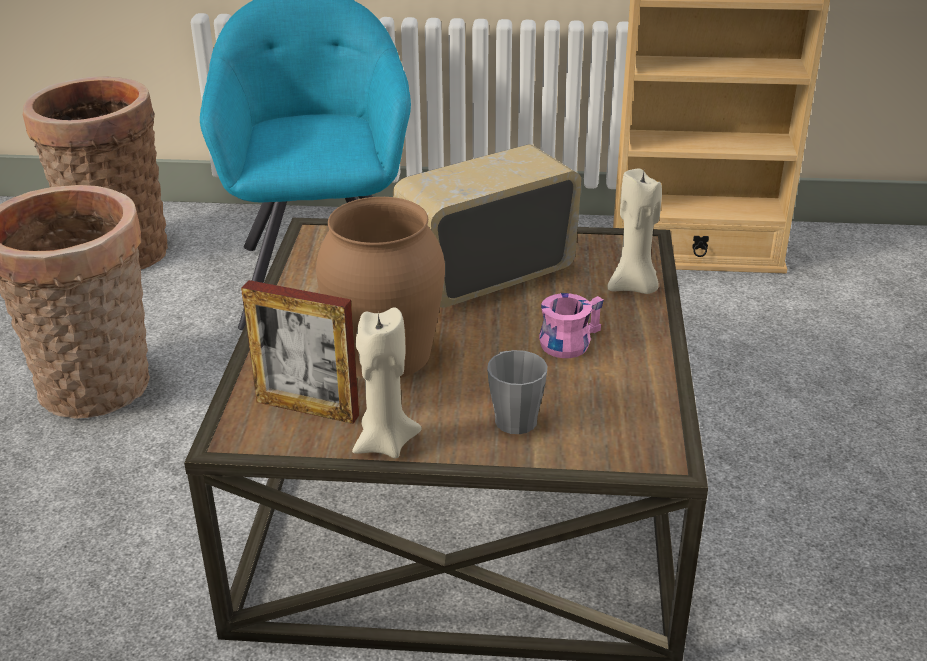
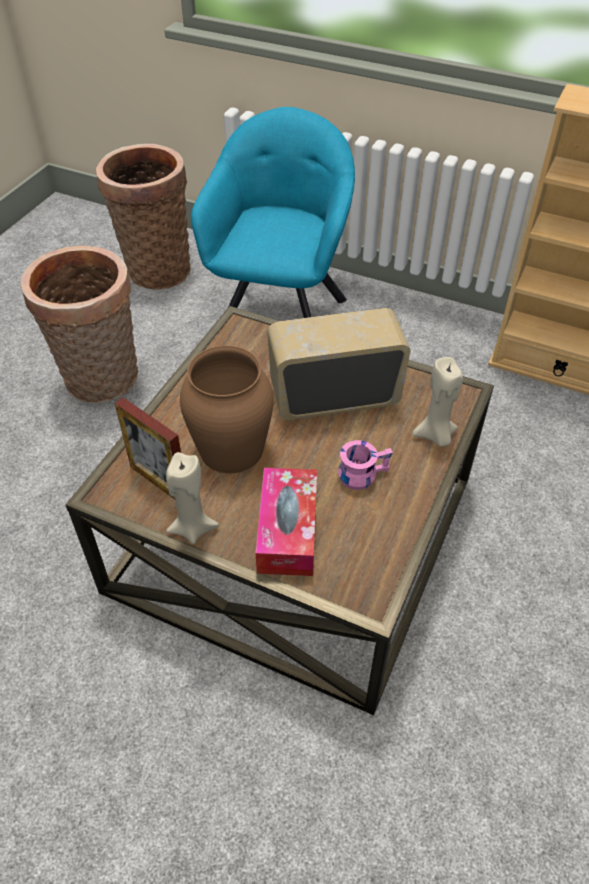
camera: 20 degrees right, 15 degrees up
grey mug [487,350,547,434] -> tissue box [255,468,317,576]

